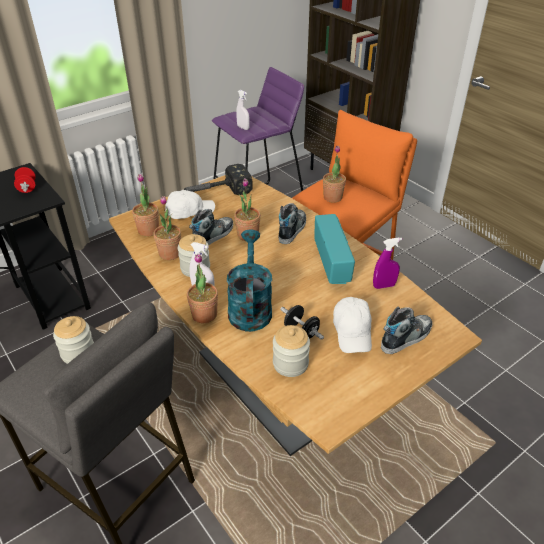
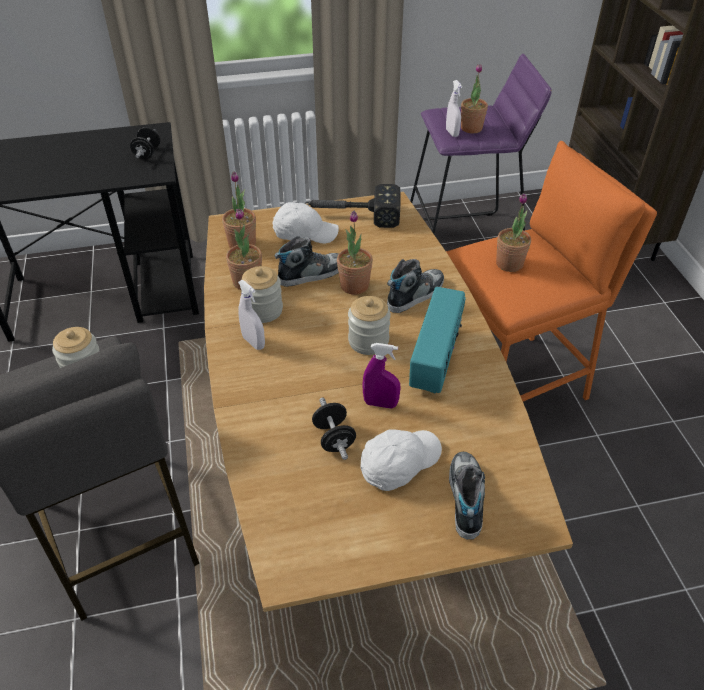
camera: 25 degrees right, 5 degrees up
red dumbbell [14,167,36,193] -> black dumbbell [130,127,160,159]
potted plant [187,253,218,323] -> potted plant moved to [461,64,488,133]
turquoise watering can [227,229,272,332] -> none
jar [273,325,310,377] -> jar moved to [348,296,391,355]
white cap [333,297,372,353] -> white cap turned 150 degrees counterclockwise [360,429,442,491]
purple spray bottle [373,237,402,289] -> purple spray bottle moved to [362,343,401,409]
shoe [381,307,432,354] -> shoe turned 75 degrees counterclockwise [449,452,485,540]

